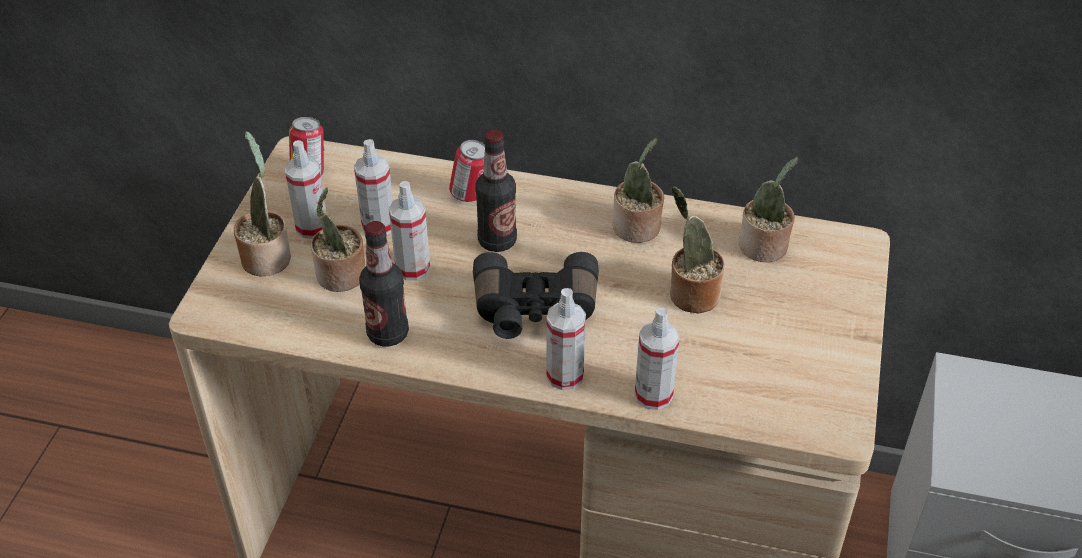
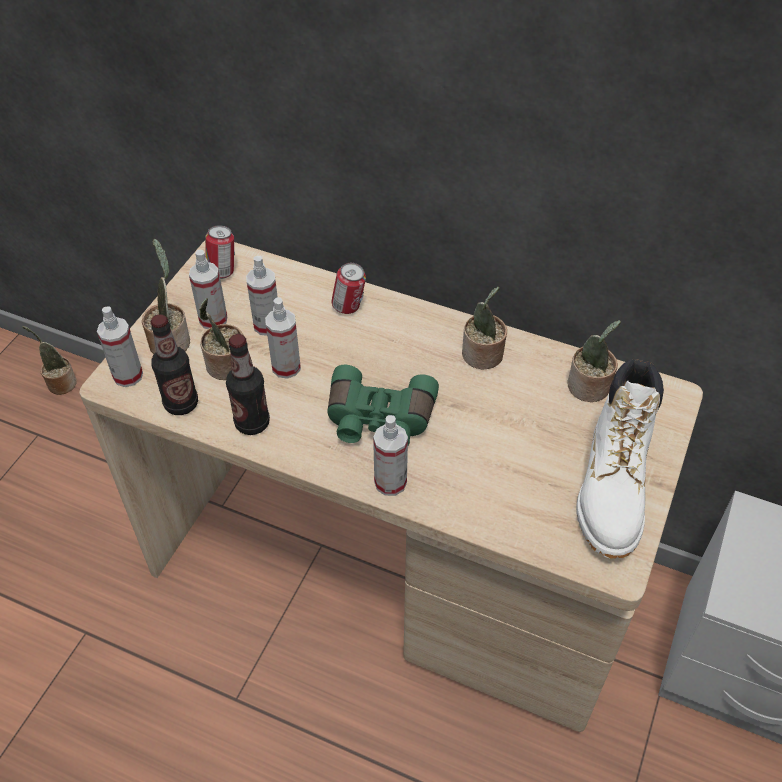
camera: 10 degrees right, 5 degrees up
black binoculars [473,252,599,339] -> green binoculars [327,365,439,445]
bottle [475,130,517,252] -> bottle moved to [150,314,198,415]
spray bottle [635,308,680,410] -> spray bottle moved to [97,306,143,387]
potted plant [670,187,725,313] -> potted plant moved to [22,326,77,395]
none -> white boot [576,359,664,559]

